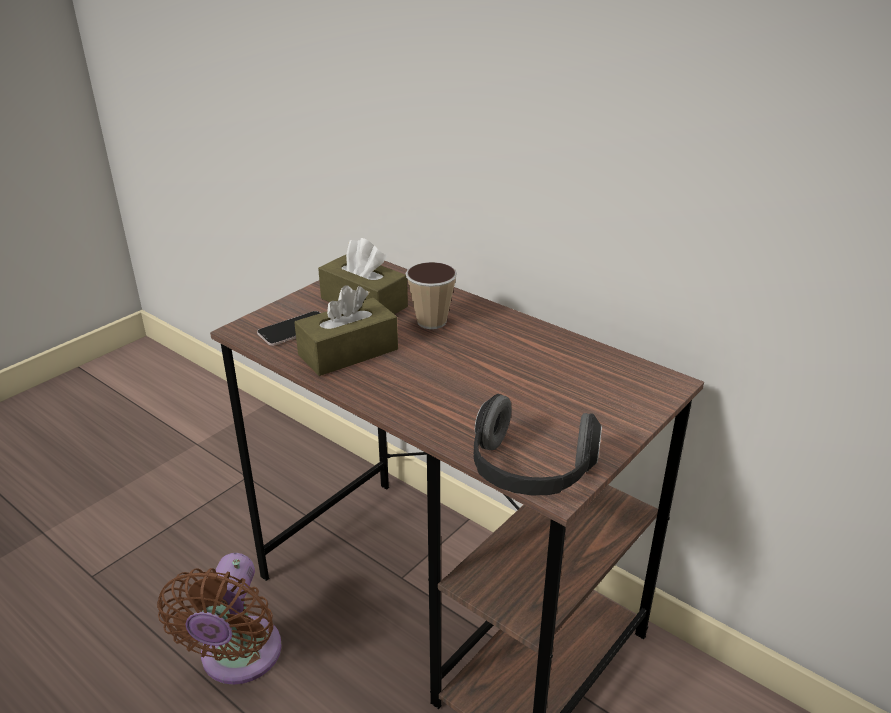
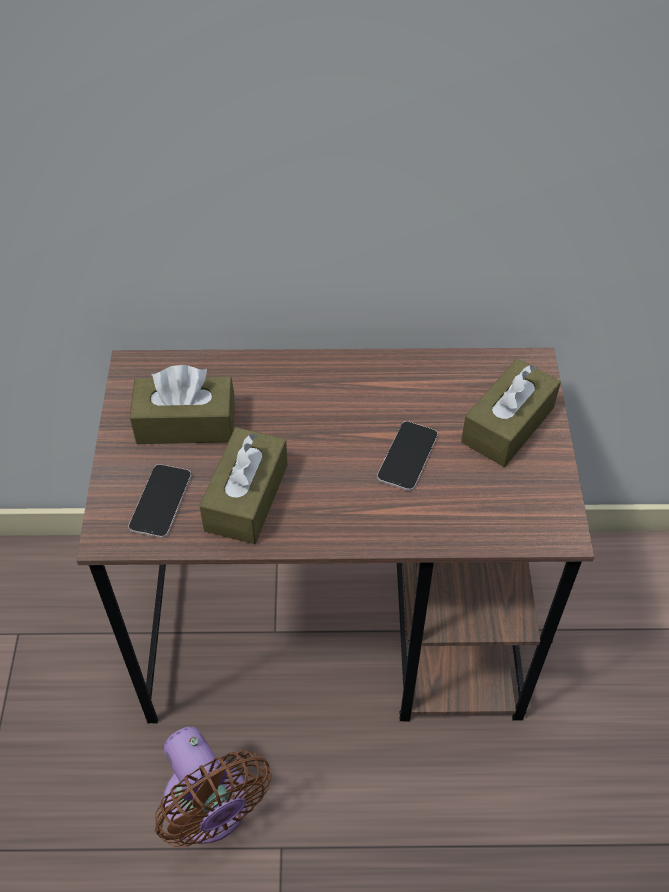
camera: 40 degrees left, 20 degrees up
cup [405,262,457,329] -> none
headphones [474,394,602,495] -> none
none -> phone [377,421,438,491]
none -> brown tissue box [461,358,561,467]

